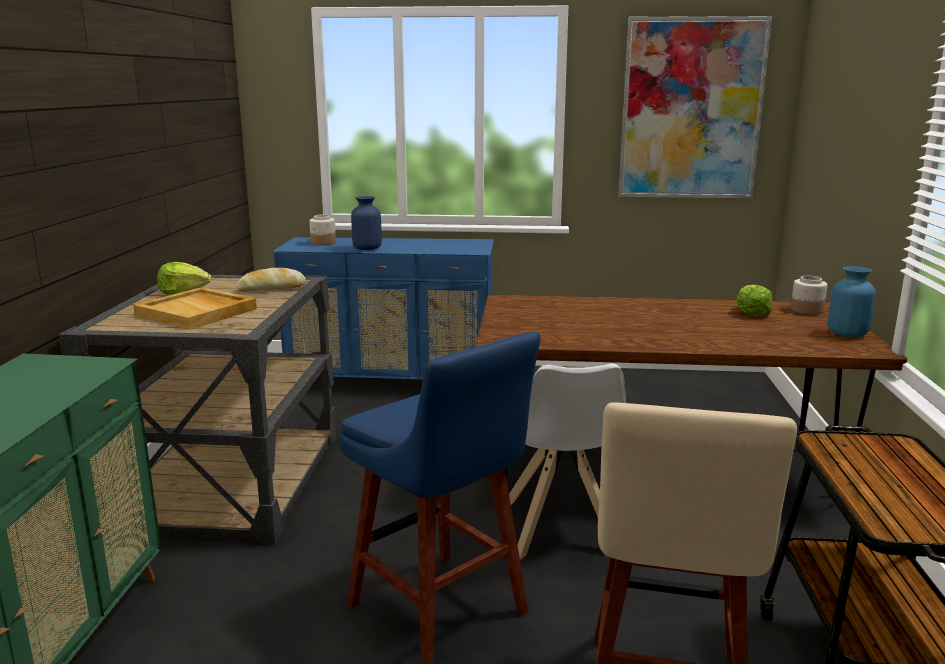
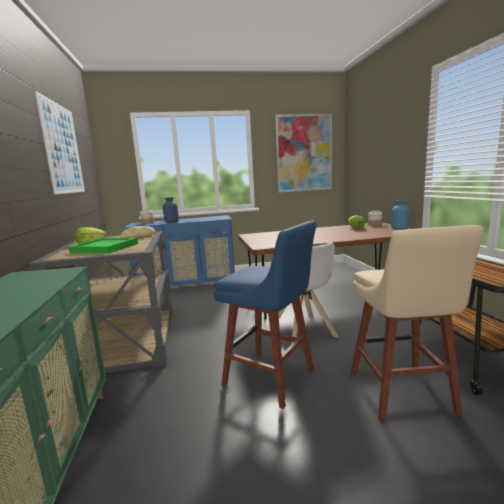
camera: 15 degrees left, 5 degrees down
beige tray [133,287,257,330] -> green tray [69,238,138,254]
none -> picture [35,91,85,194]

